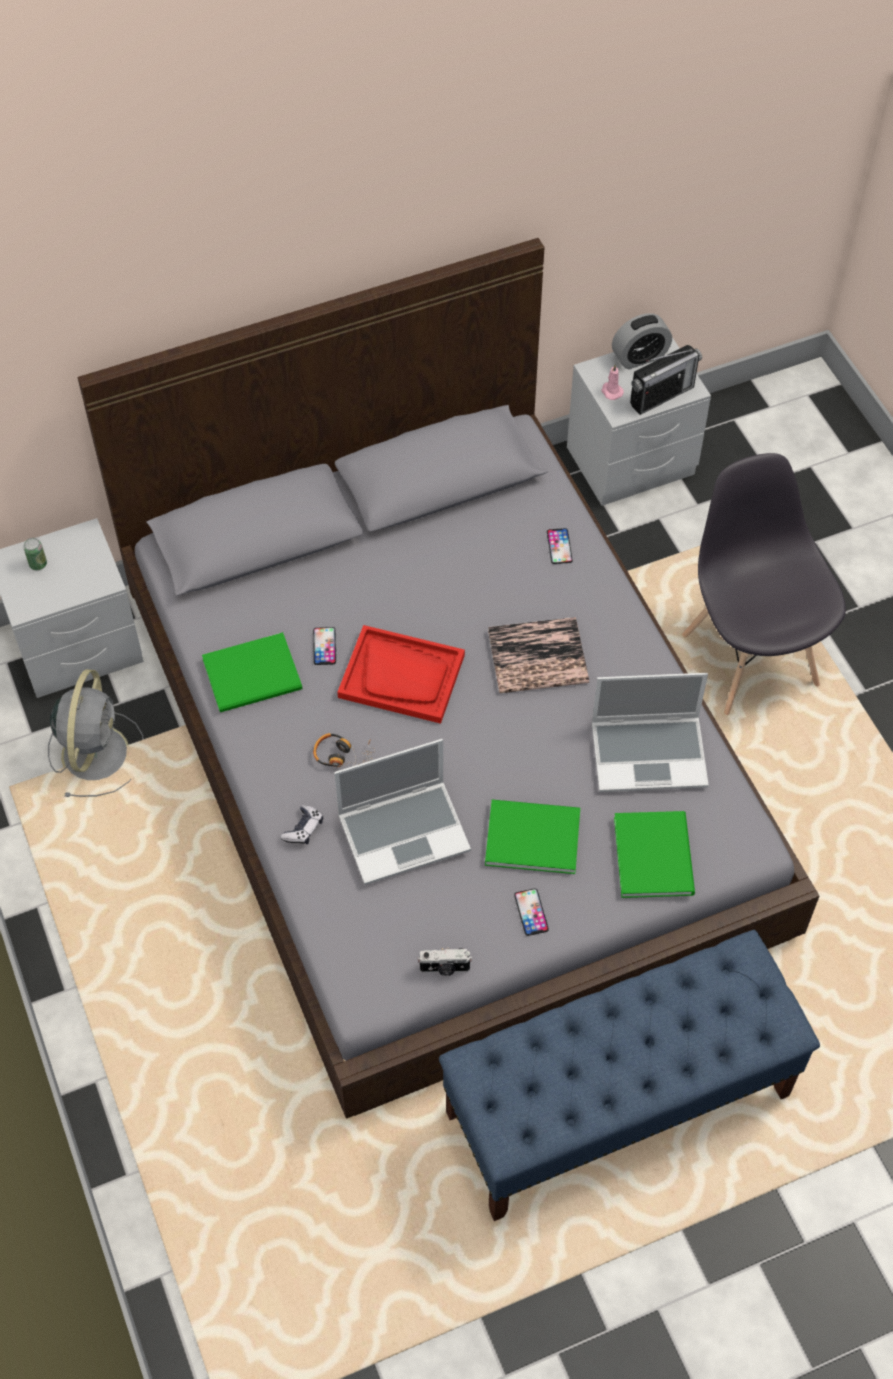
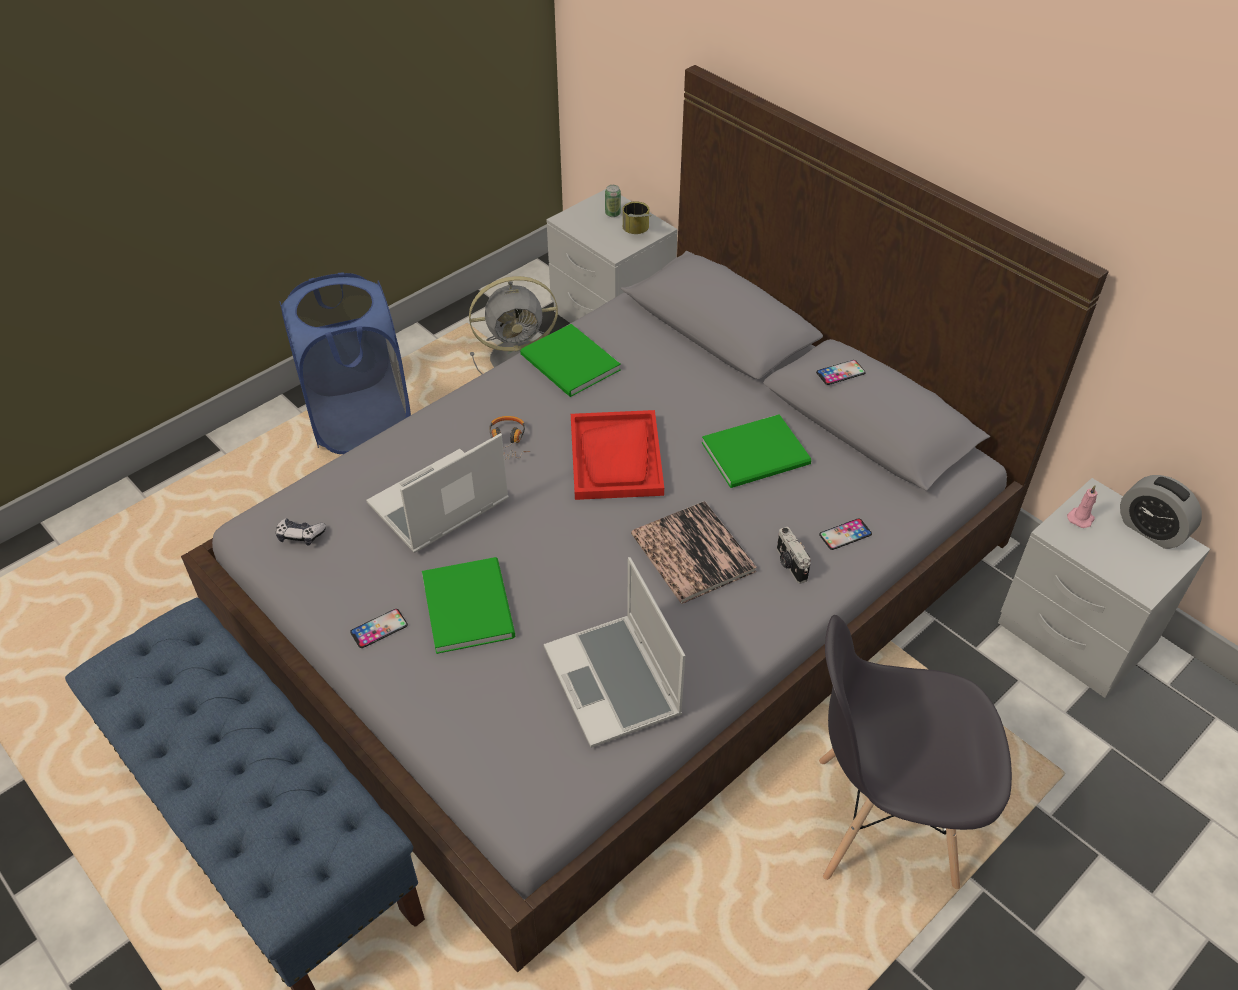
camera: 70 degrees right, 10 degrees down
game controller [280,805,323,844] -> game controller moved to [276,518,326,546]
phone [313,627,336,665] -> phone moved to [816,360,866,385]
laptop [334,739,471,885] -> laptop turned 90 degrees clockwise [366,433,509,553]
camera [418,948,472,976] -> camera moved to [777,527,811,584]
green book [614,811,695,898] -> green book moved to [702,414,811,488]
radio [630,345,702,415] -> none
grey chair [682,453,846,715] -> grey chair turned 135 degrees counterclockwise [819,615,1012,889]
none -> blue laundry basket [279,272,411,454]
none -> can [622,201,652,234]

